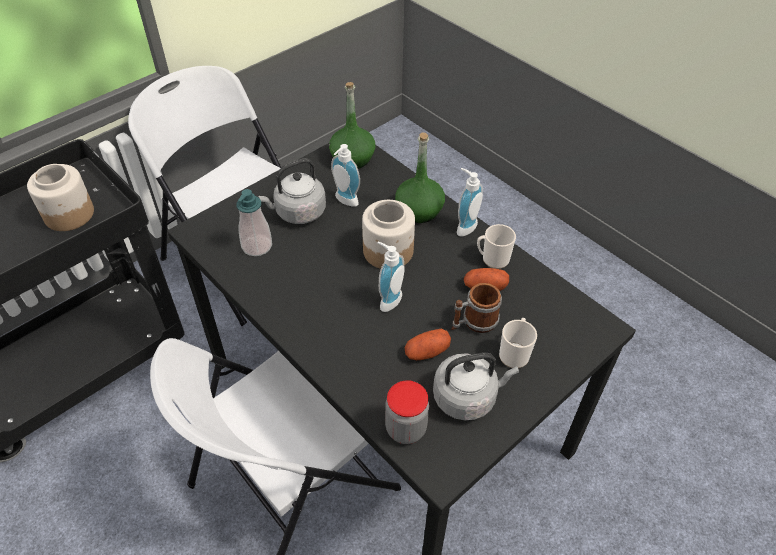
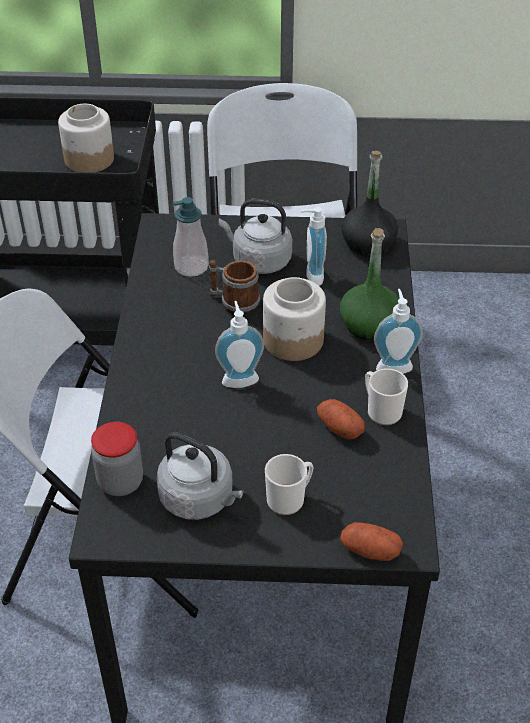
camera: 45 degrees right, 5 degrees down
green bottle [329,82,375,169] -> black bottle [341,151,398,257]
potato [405,329,451,360] -> potato moved to [340,522,403,561]
mug [451,283,502,333] -> mug moved to [209,260,260,315]

